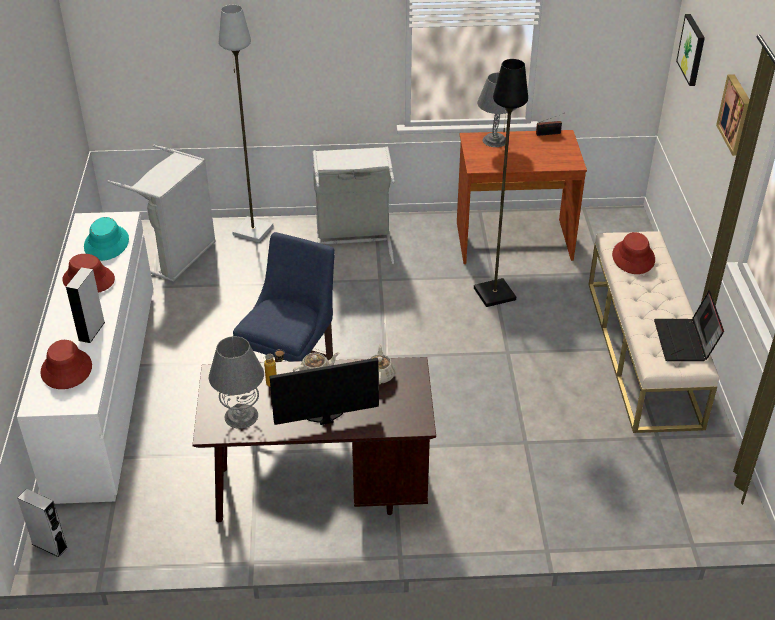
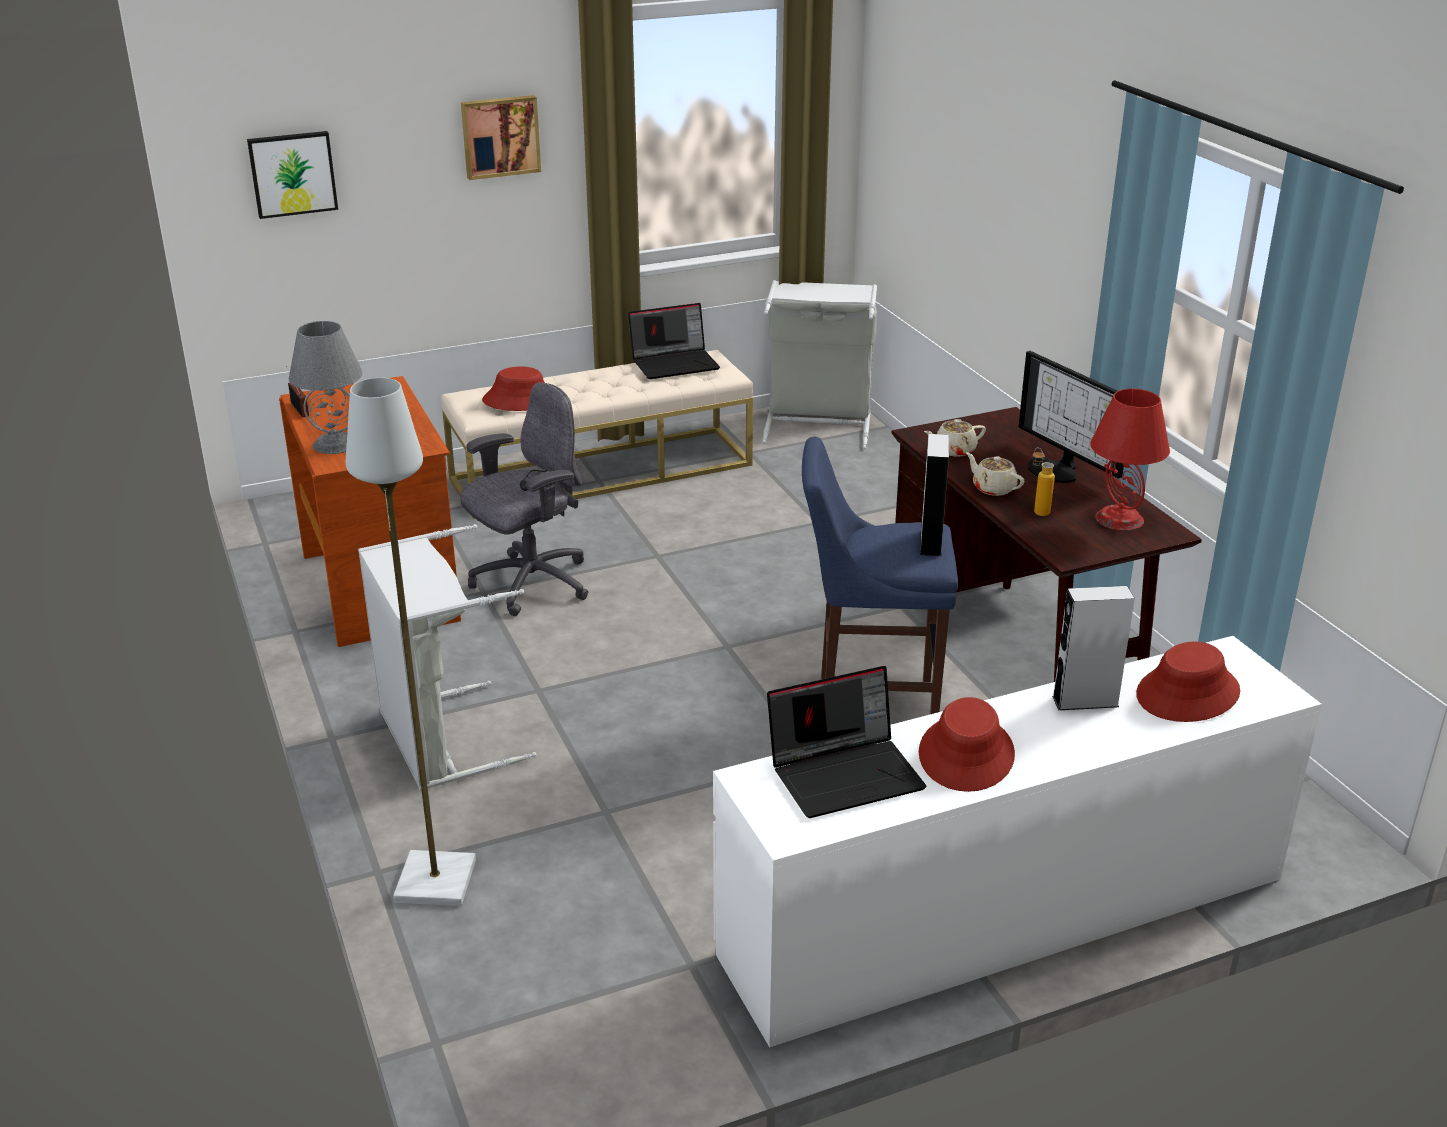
camera: 110 degrees left, 10 degrees down
grey speaker [17,489,68,557] -> grey speaker moved to [920,434,949,556]
turquoise hat [84,217,129,261] -> laptop [767,666,926,818]
grey laundry basket [107,145,216,282] -> grey laundry basket moved to [762,280,877,449]
grey table lamp [209,336,264,429] -> red table lamp [1090,389,1170,531]
black floor lamp [474,59,528,307] -> grey office chair [460,382,589,616]

